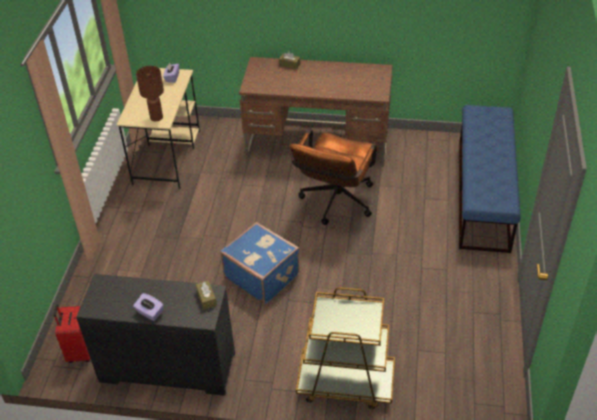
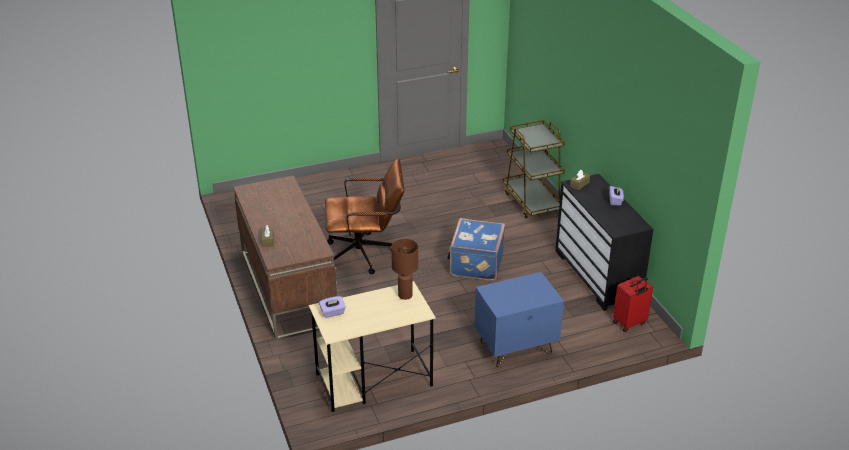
camera: 120 degrees left, 10 degrees down
blue bench [459,105,521,253] -> none
none -> blue nightstand [474,272,564,367]

